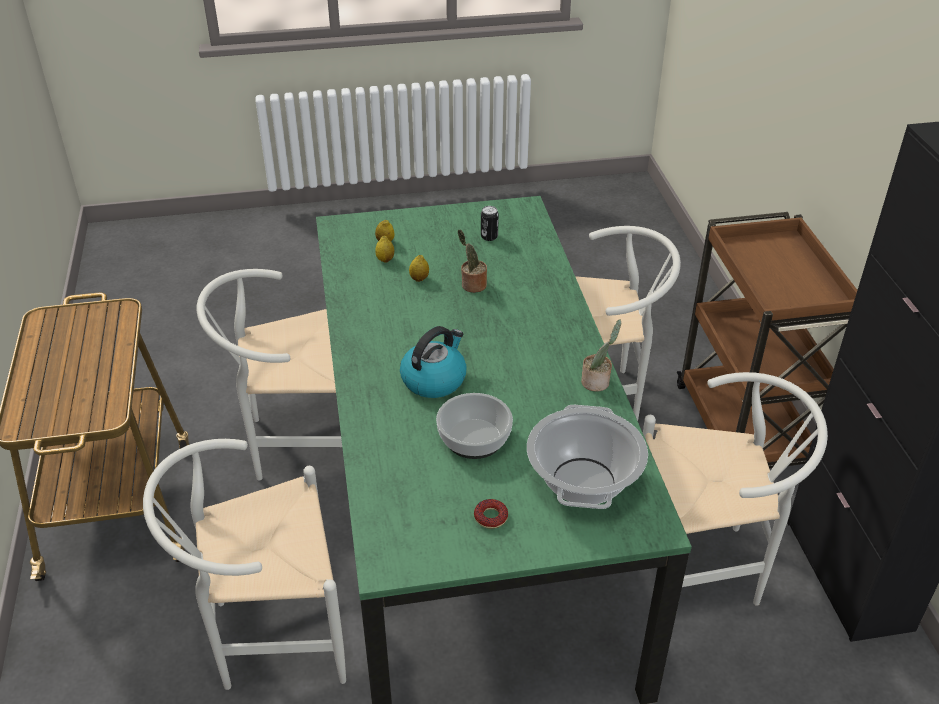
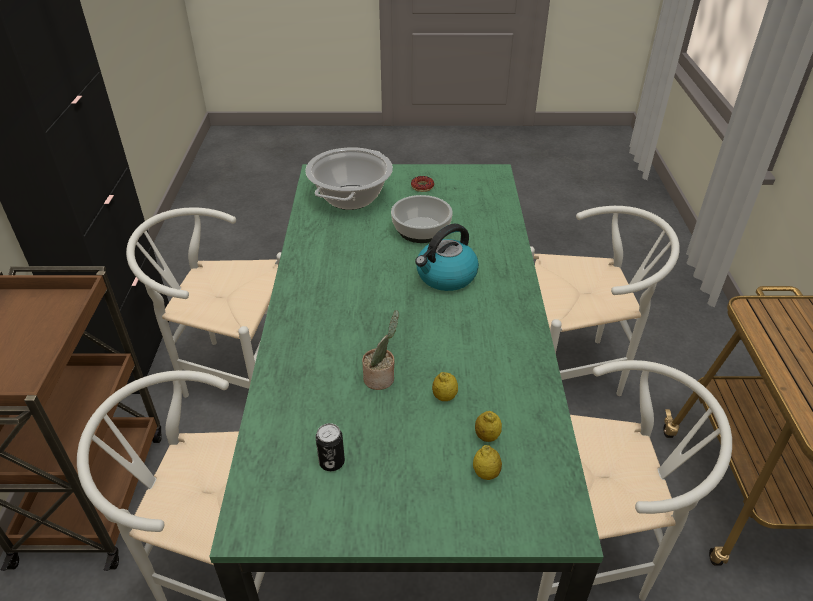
camera: 170 degrees left, 0 degrees up
potted plant [581,319,621,391] -> none

